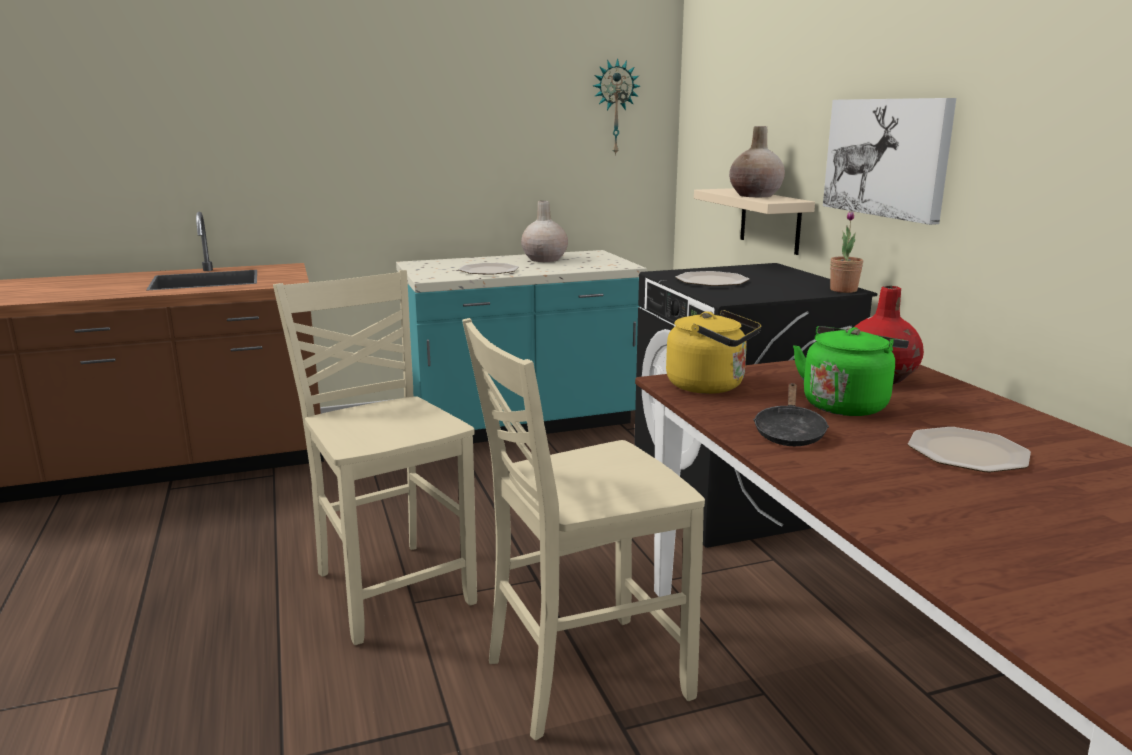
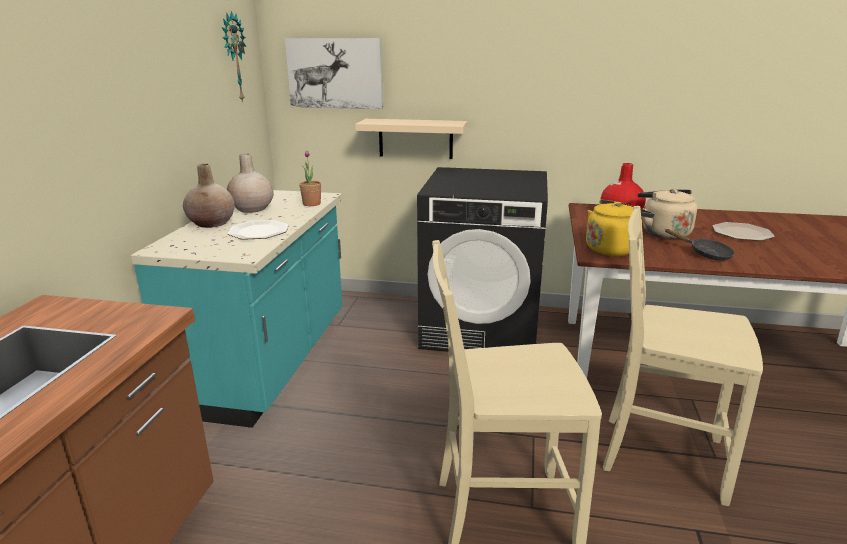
camera: 60 degrees left, 5 degrees up
beige chair [462,318,705,741] -> beige chair turned 105 degrees clockwise [603,206,763,506]
plate [675,271,750,286] -> none
beige vase [729,126,785,197] -> beige vase moved to [183,164,235,228]
green kettle [793,326,909,416] -> beige kettle [638,189,697,239]
picture [823,98,956,225] -> picture moved to [285,38,383,109]
potted plant [830,210,863,293] -> potted plant moved to [299,150,321,206]

